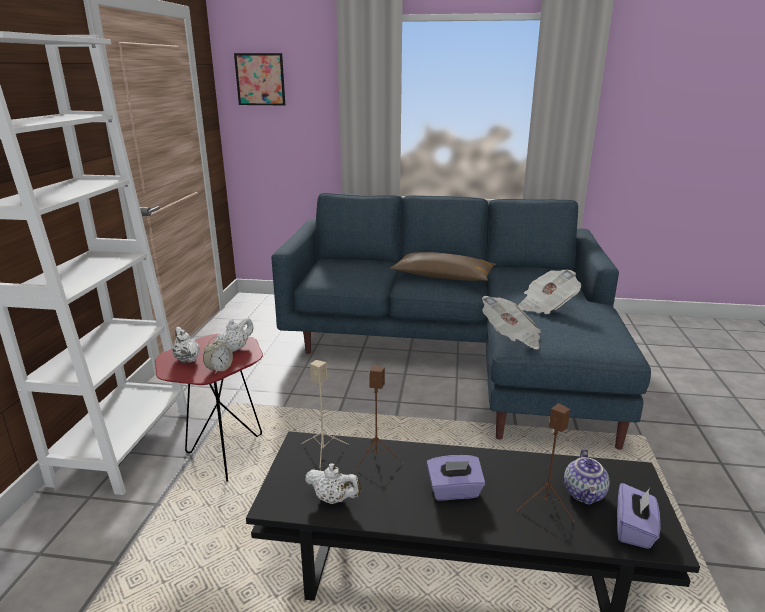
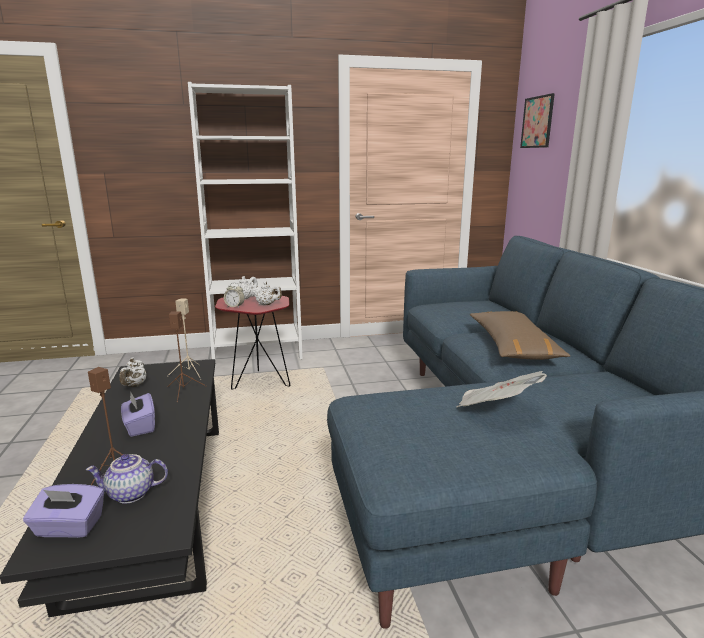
camera: 70 degrees right, 5 degrees down
newspaper [482,296,541,349] -> none

